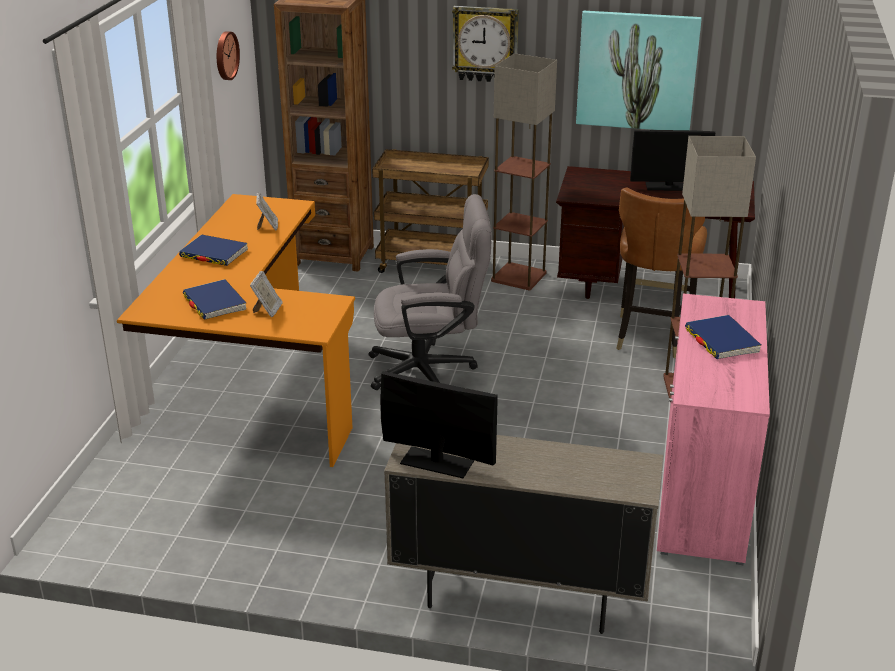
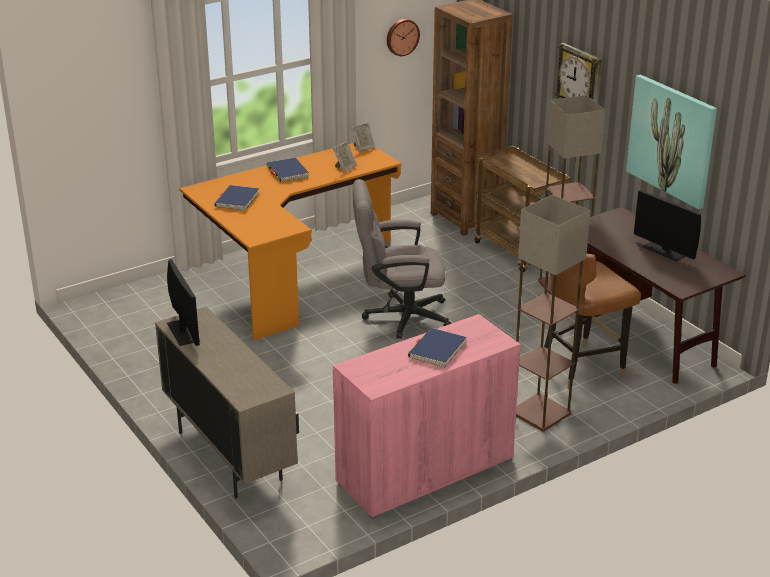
camera: 45 degrees right, 0 degrees up
picture frame [250,271,283,317] -> picture frame moved to [351,123,375,152]
grey office chair [369,194,492,390] -> grey office chair turned 135 degrees clockwise [353,179,451,339]

